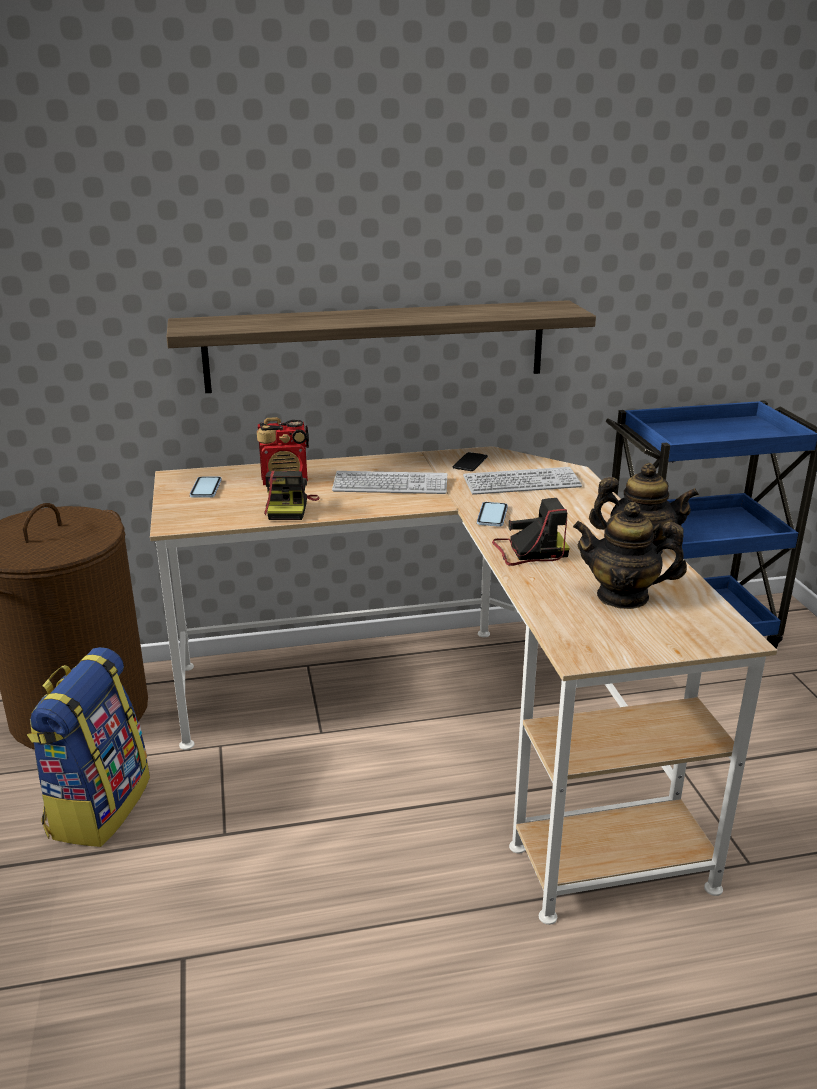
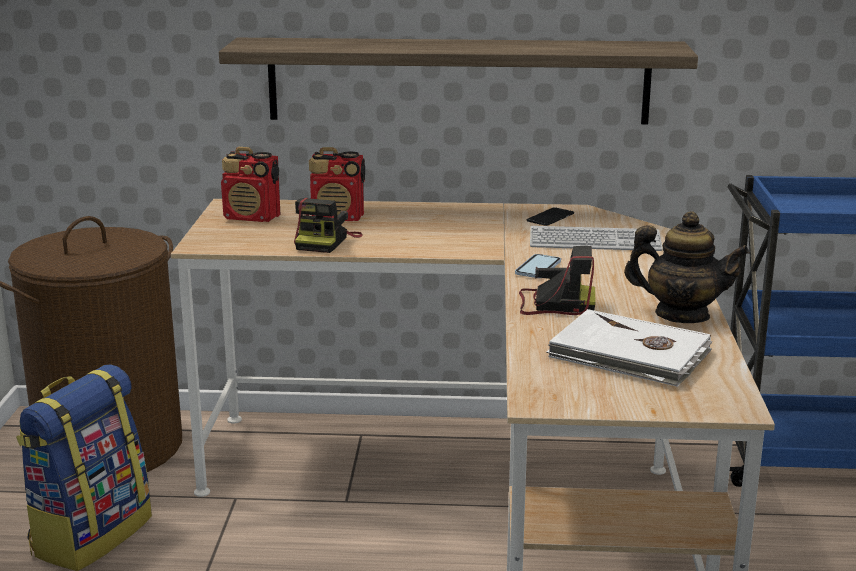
camera: 15 degrees right, 5 degrees down
phone [190,477,222,498] -> radio [221,147,280,222]
keyboard [332,471,447,494] -> none
teapot [573,502,687,609] -> white book [546,309,712,387]

